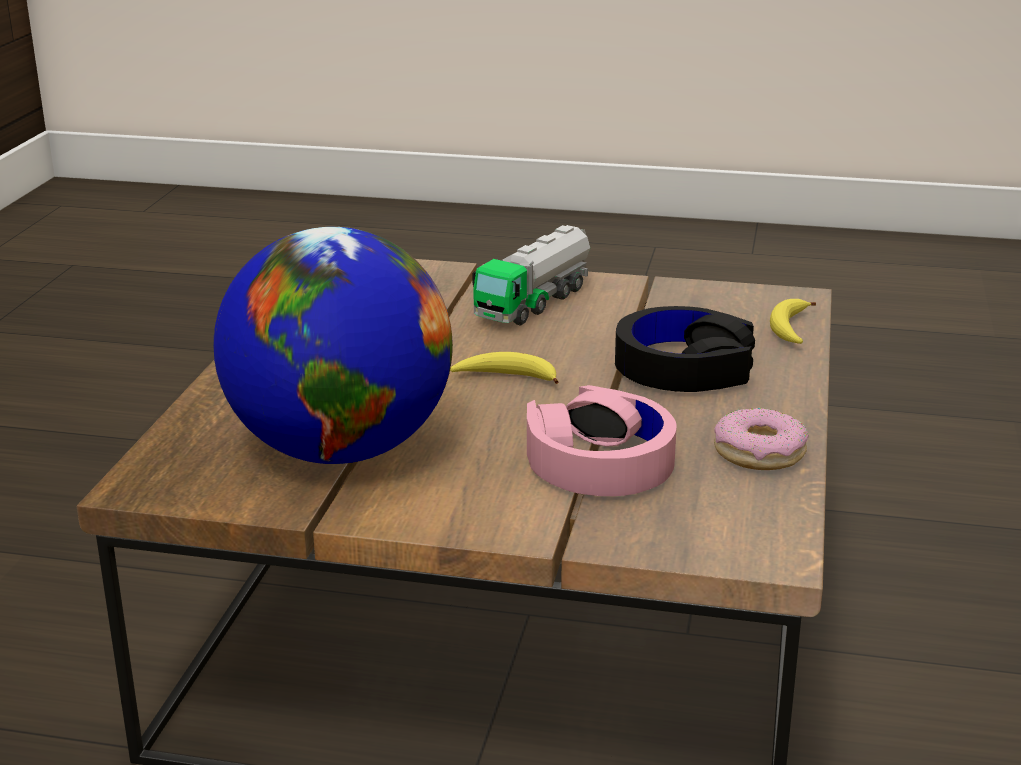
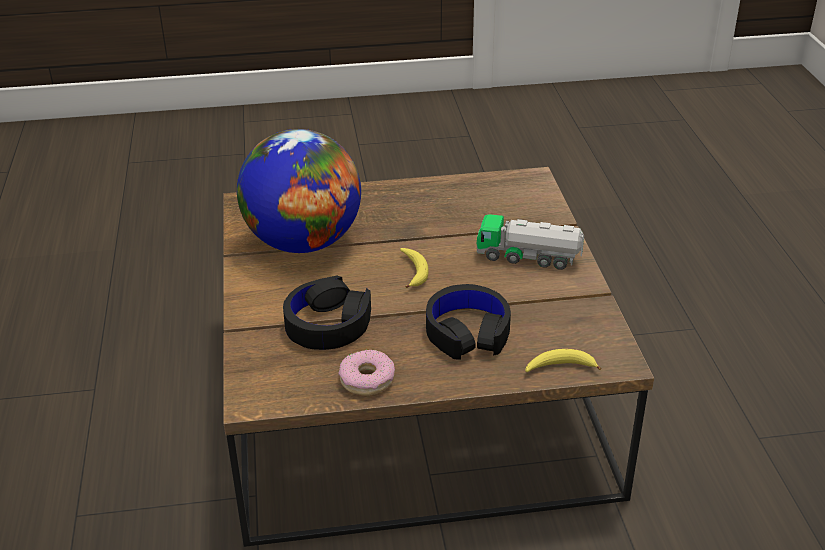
camera: 70 degrees right, 10 degrees up
pink headphones [527,385,677,496] -> black headphones [283,276,371,350]

